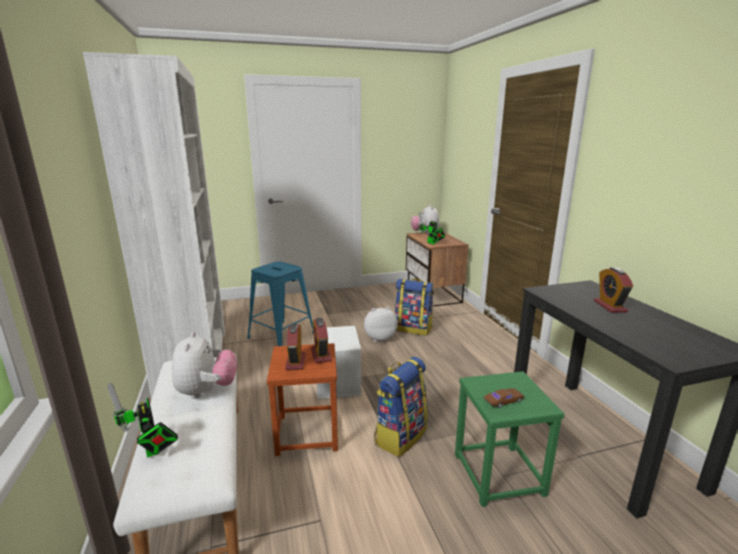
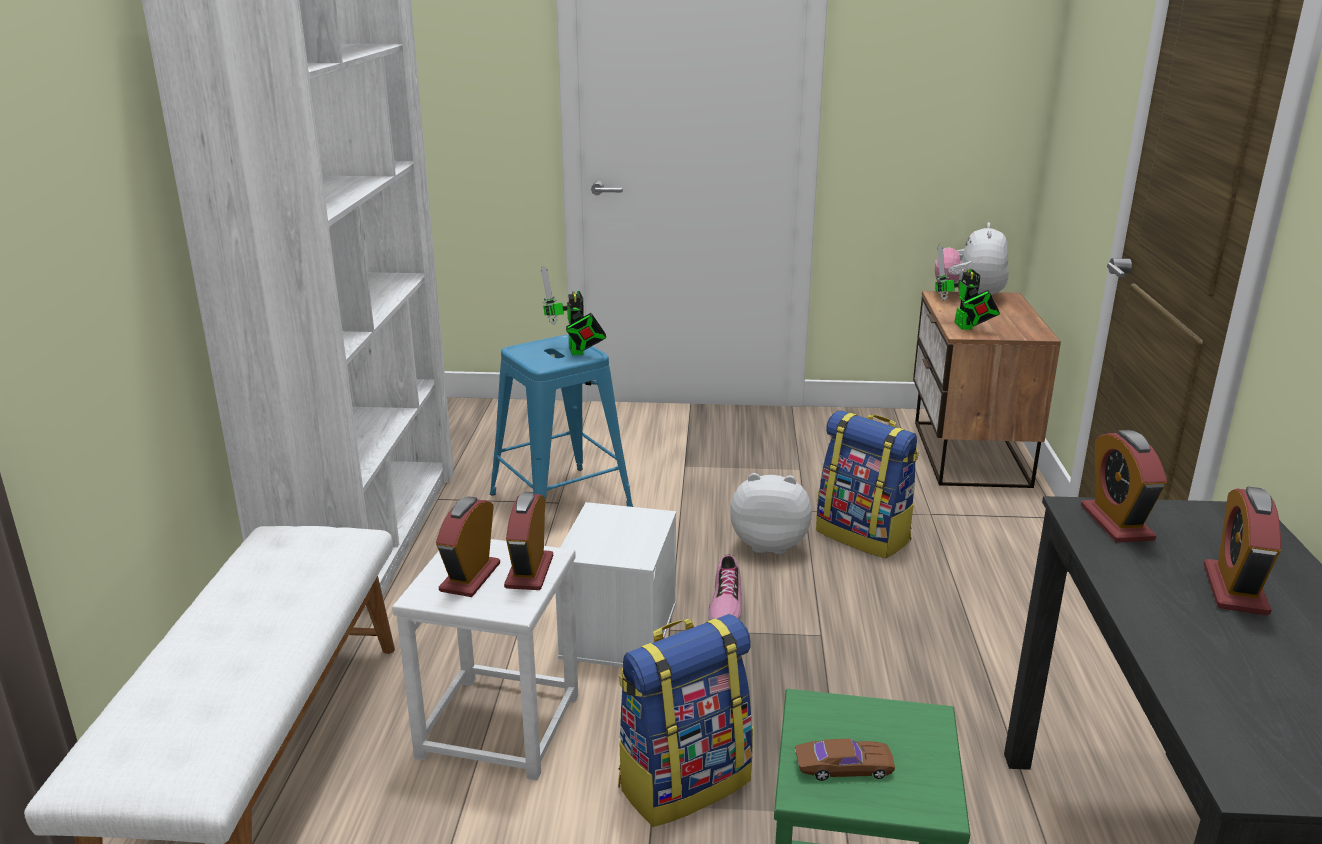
camera: 20 degrees right, 5 degrees up
toy robot [107,383,178,458] -> toy robot moved to [541,265,606,355]
plush toy [172,332,237,399] -> none
brown stool [267,343,338,456] -> white stool [392,539,578,781]
none -> shoe [708,554,742,620]
none -> alarm clock [1081,430,1167,542]

